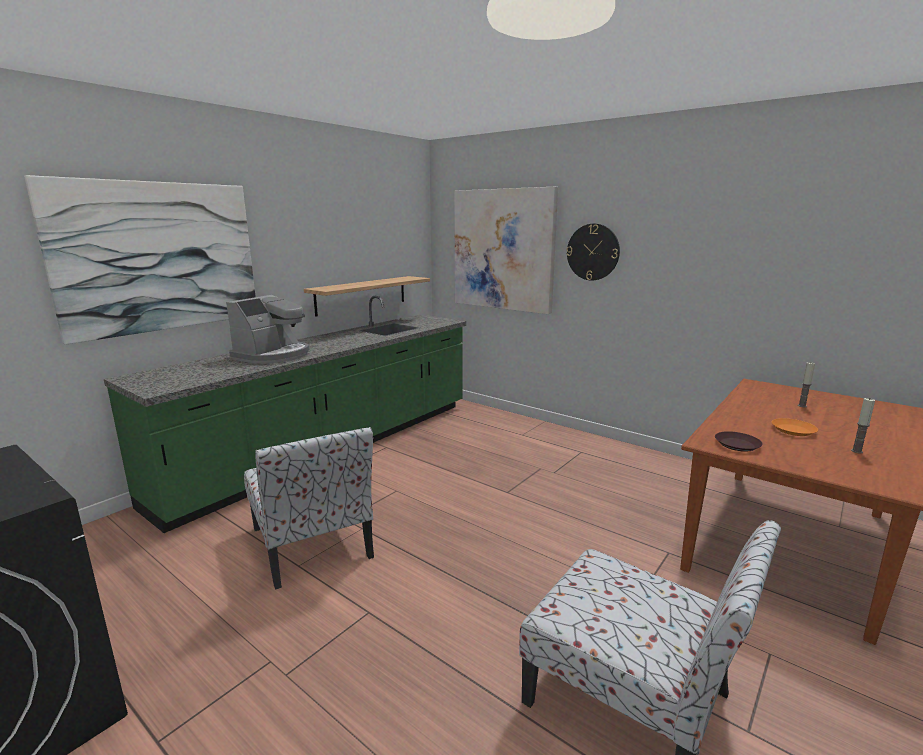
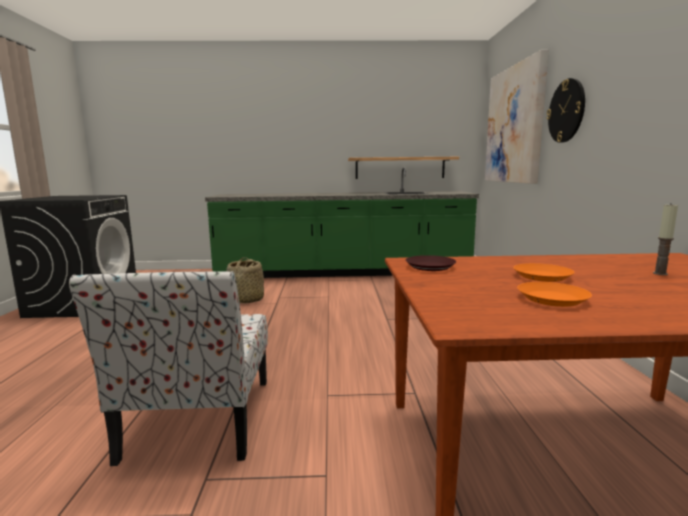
camera: 50 degrees right, 5 degrees down
picture [24,175,256,345] -> none
coffee machine [226,295,309,364] -> none
chair [244,427,374,590] -> basket [226,257,264,304]
candle [851,398,875,454] -> orange plate [517,282,592,307]

